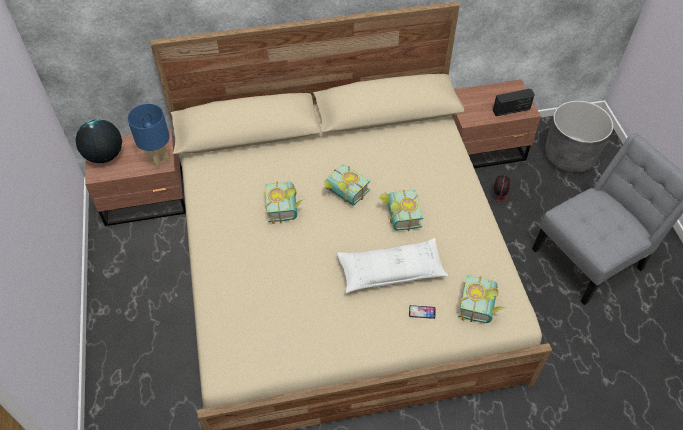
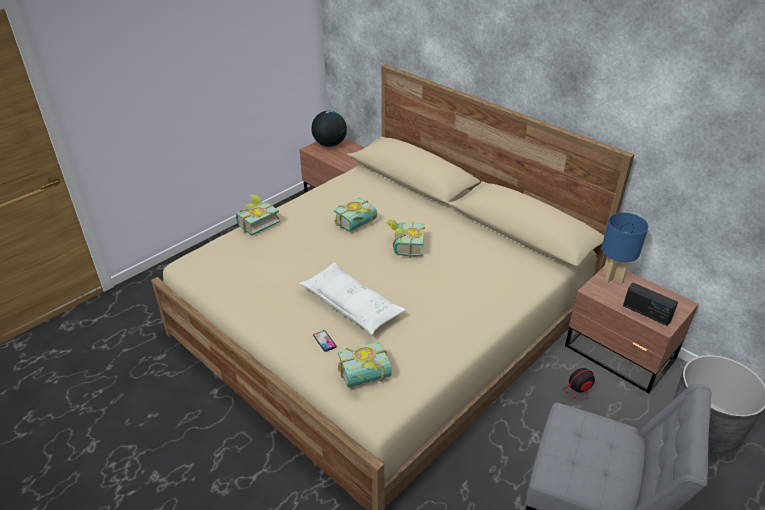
camera: 55 degrees right, 15 degrees down
blue table lamp [127,104,170,168] -> blue table lamp moved to [602,212,648,284]
book [379,190,423,231] -> book moved to [236,194,280,235]

